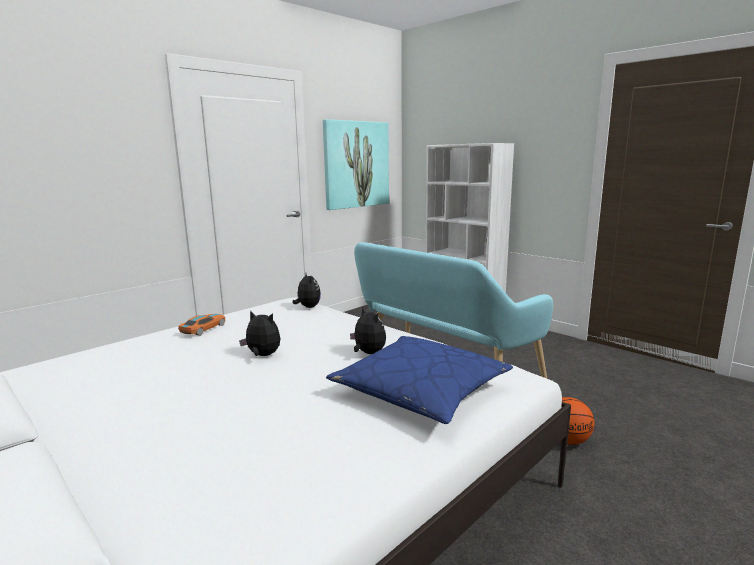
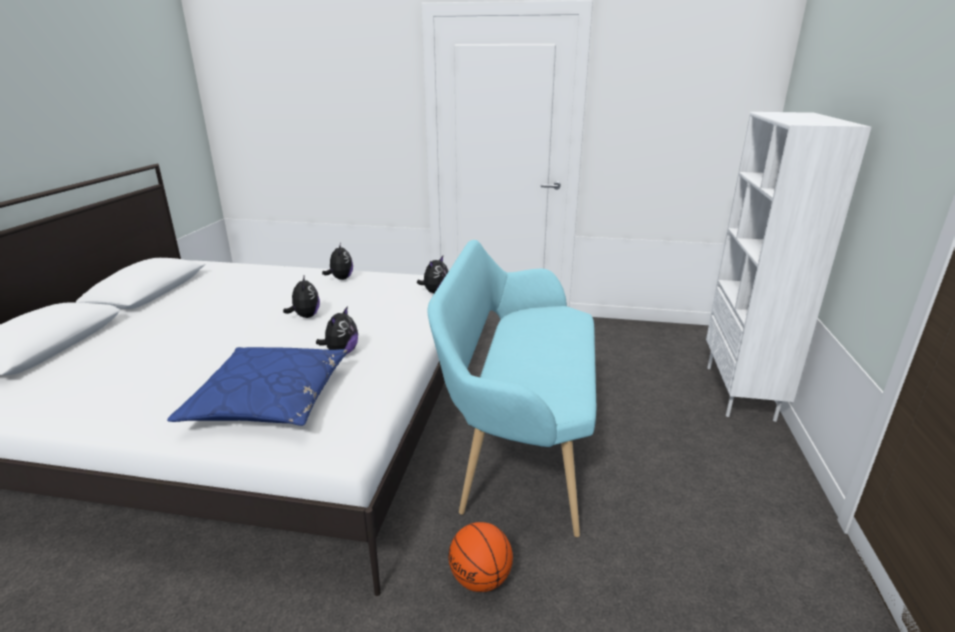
camera: 55 degrees right, 10 degrees up
toy car [178,314,225,336] -> plush toy [322,243,353,280]
picture [323,119,389,210] -> none

